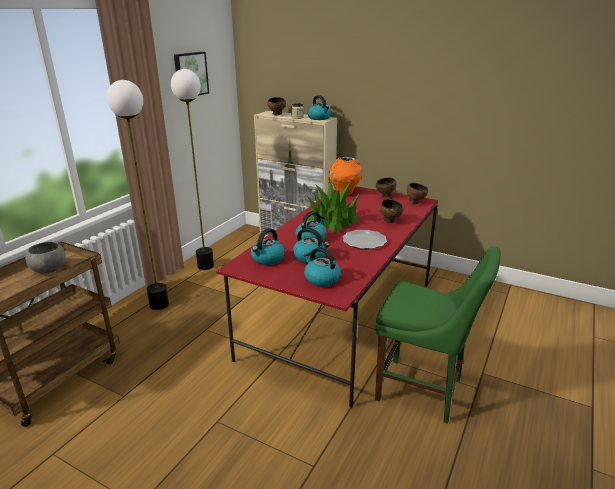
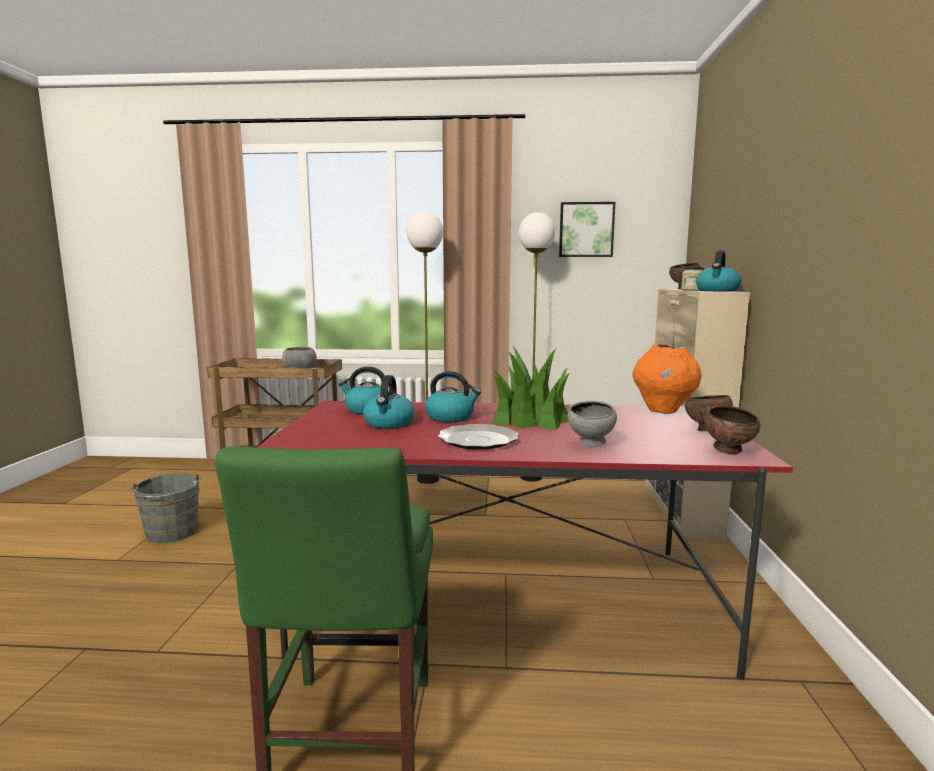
camera: 65 degrees right, 15 degrees down
kettle [304,247,341,287] -> none
brown bowl [379,199,403,223] -> grey bowl [568,401,617,447]
none -> grey bucket [128,473,202,543]

